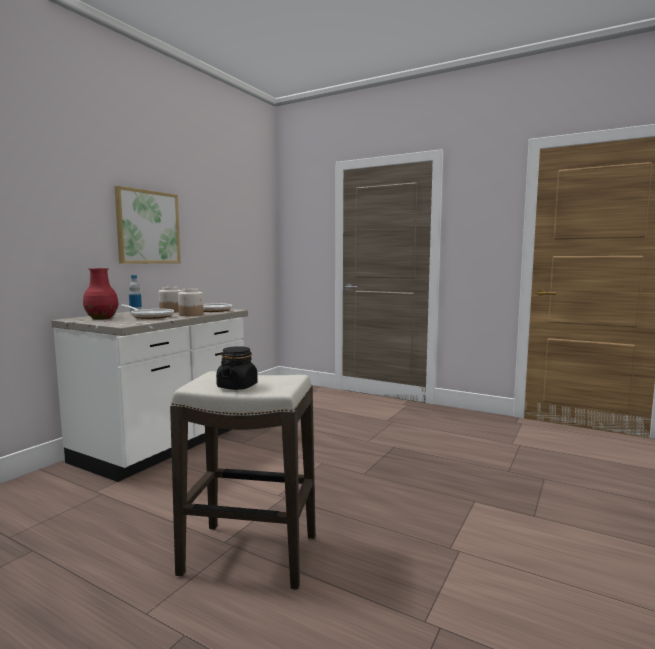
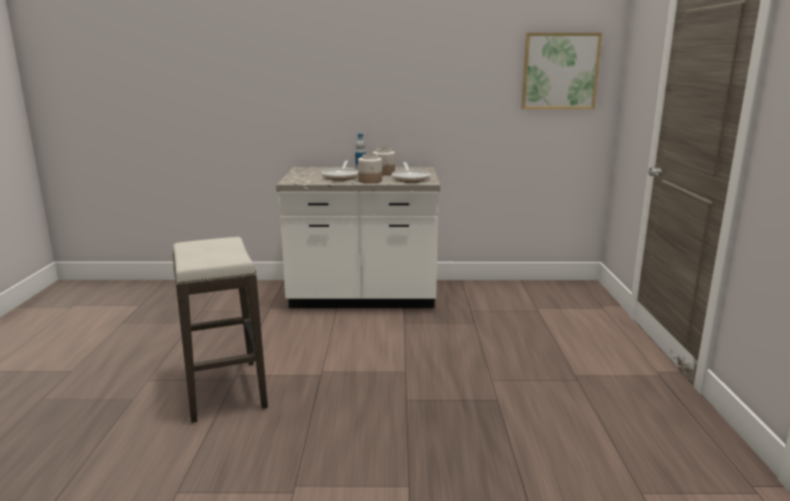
camera: 60 degrees right, 10 degrees up
red vase [83,268,119,320] -> none
picture [114,186,181,264] -> picture moved to [521,33,602,109]
black jar [216,346,258,390] -> none

